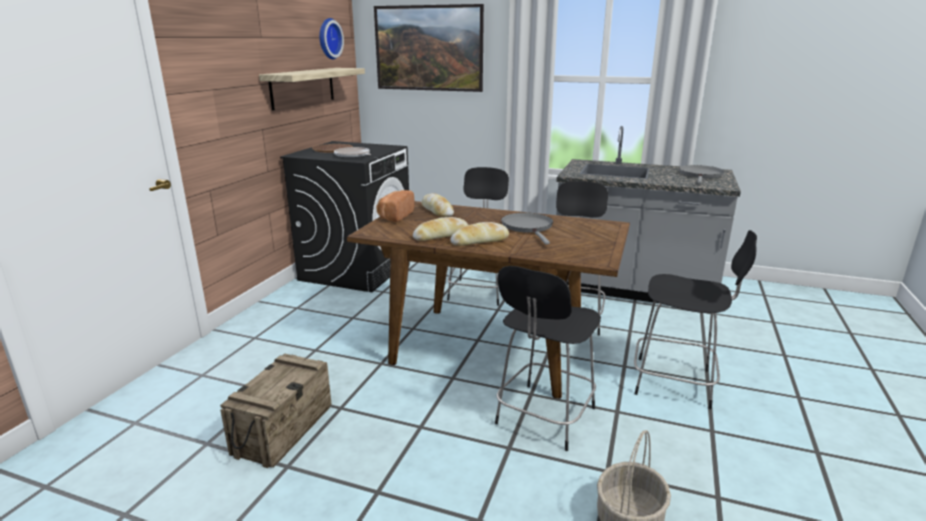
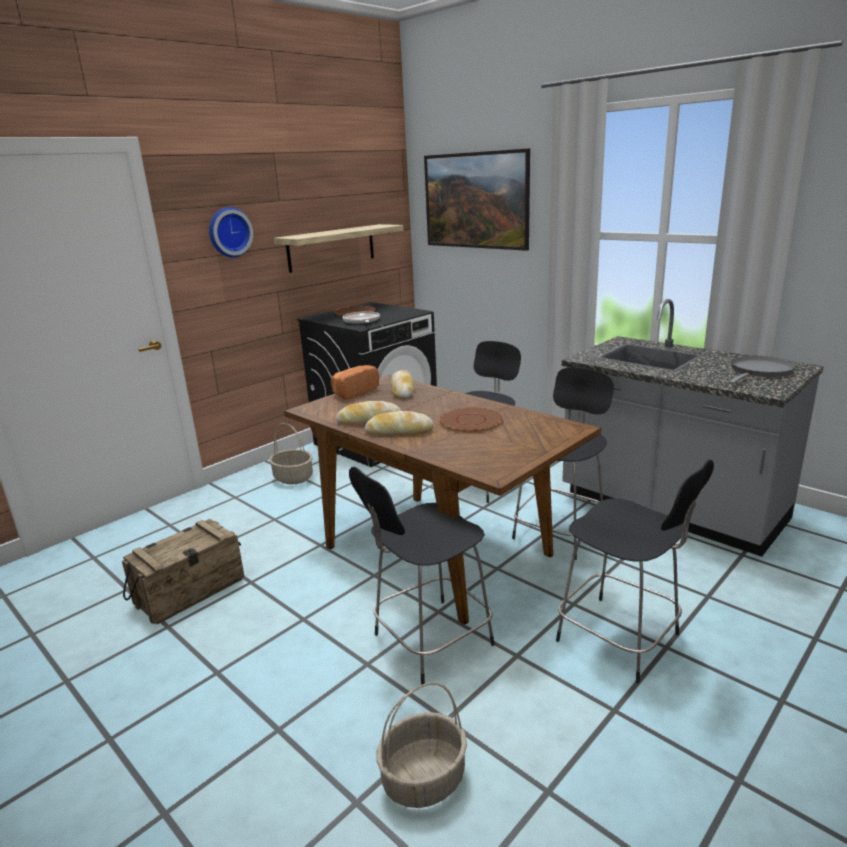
camera: 25 degrees right, 0 degrees up
wall clock [319,18,344,59] -> wall clock moved to [209,207,253,258]
grey frying pan [501,213,553,245] -> brown plate [440,407,503,432]
none -> basket [269,423,313,485]

